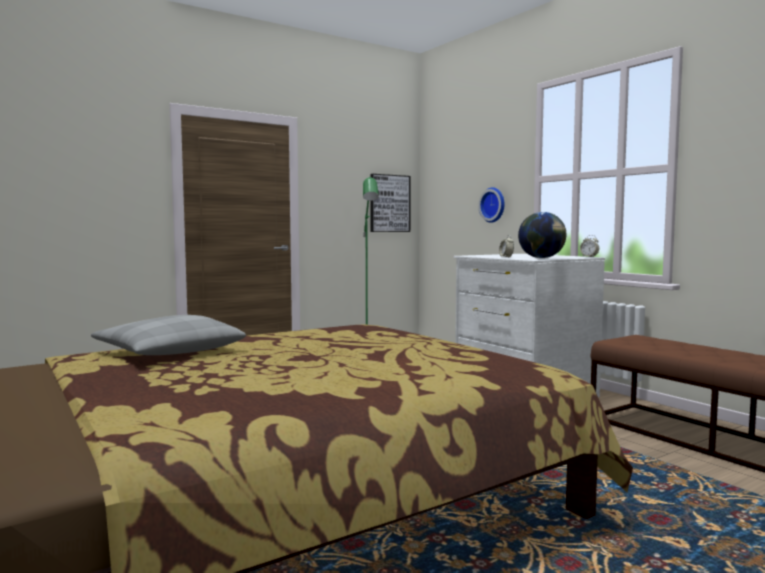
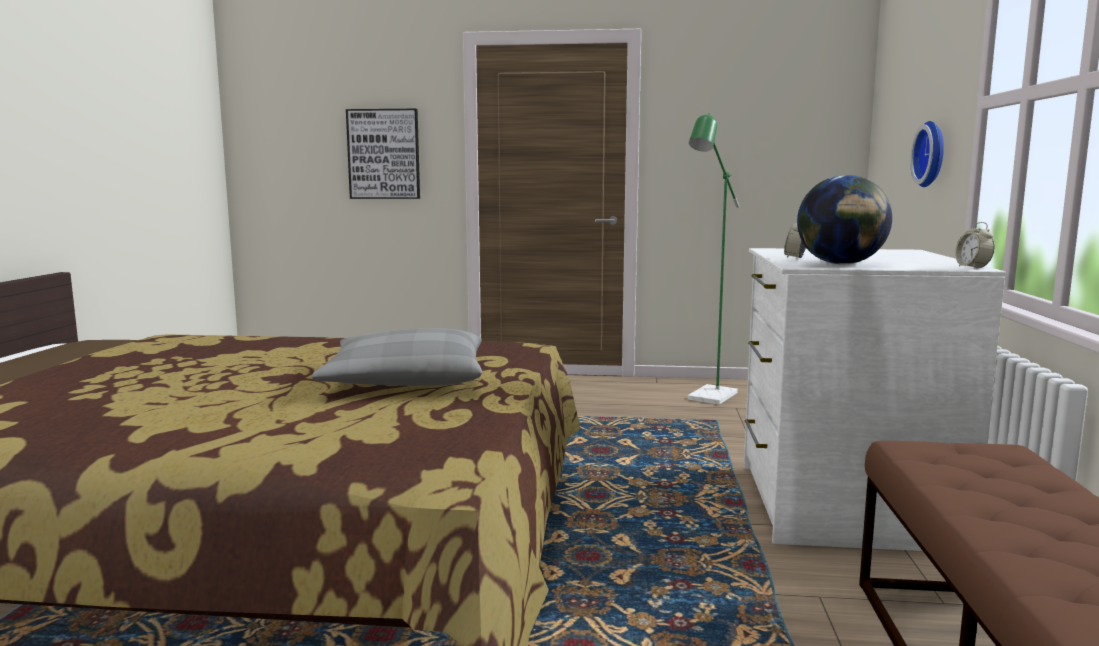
camera: 40 degrees right, 5 degrees up
grey pillow [91,315,246,355] -> grey pillow moved to [312,328,482,386]
picture [371,174,411,232] -> picture moved to [346,109,420,199]

